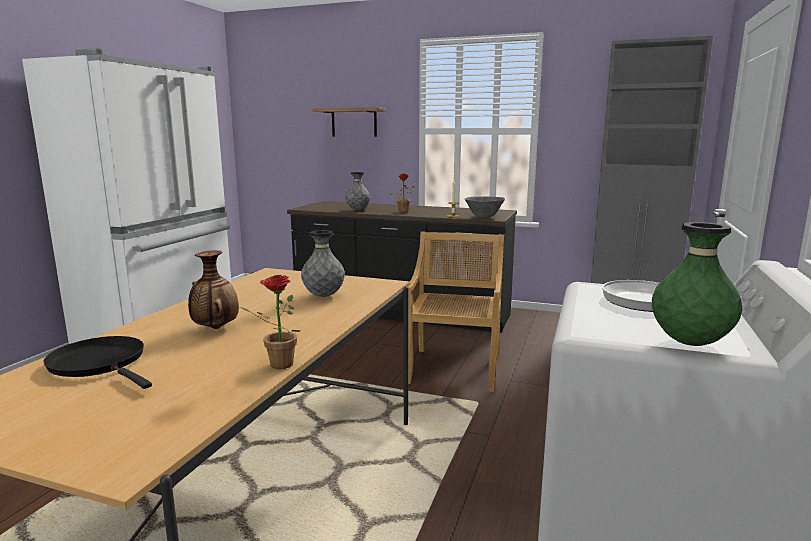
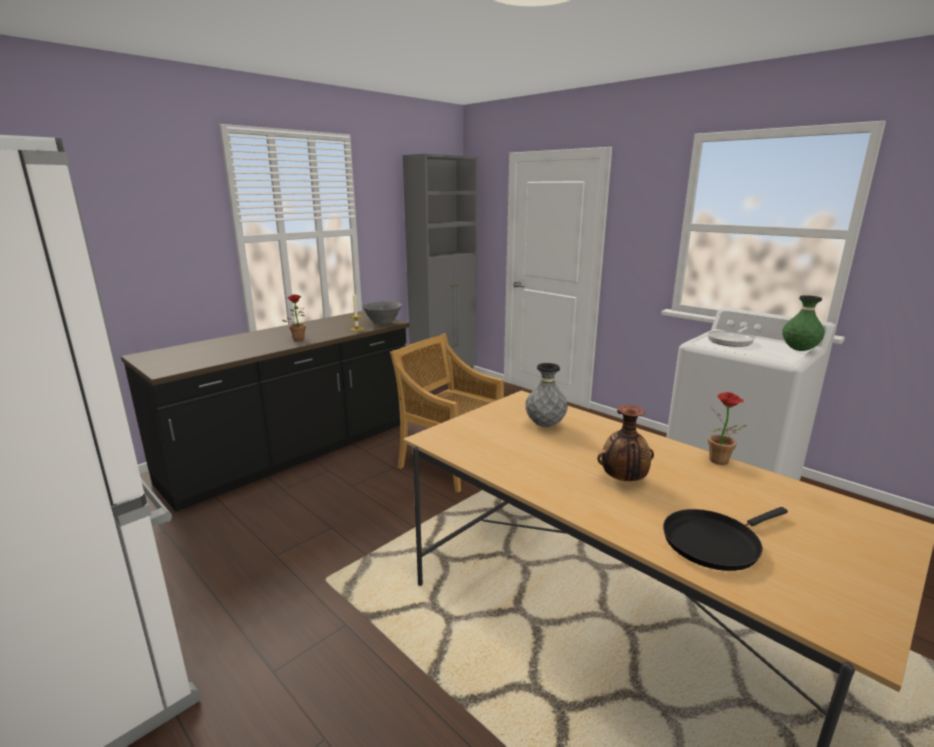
camera: 65 degrees left, 5 degrees up
shelf [312,107,386,137] -> none
grey vase [346,172,370,210] -> none

